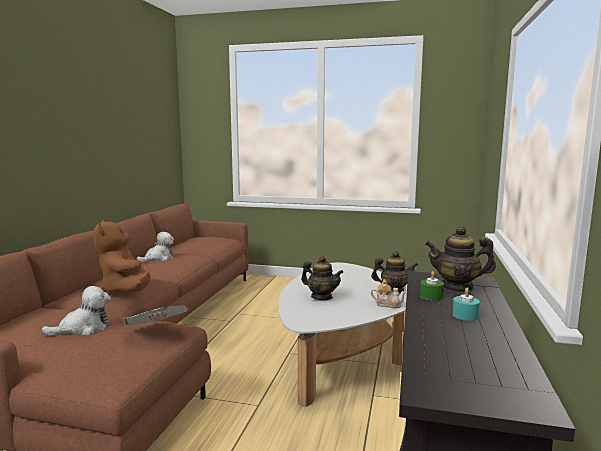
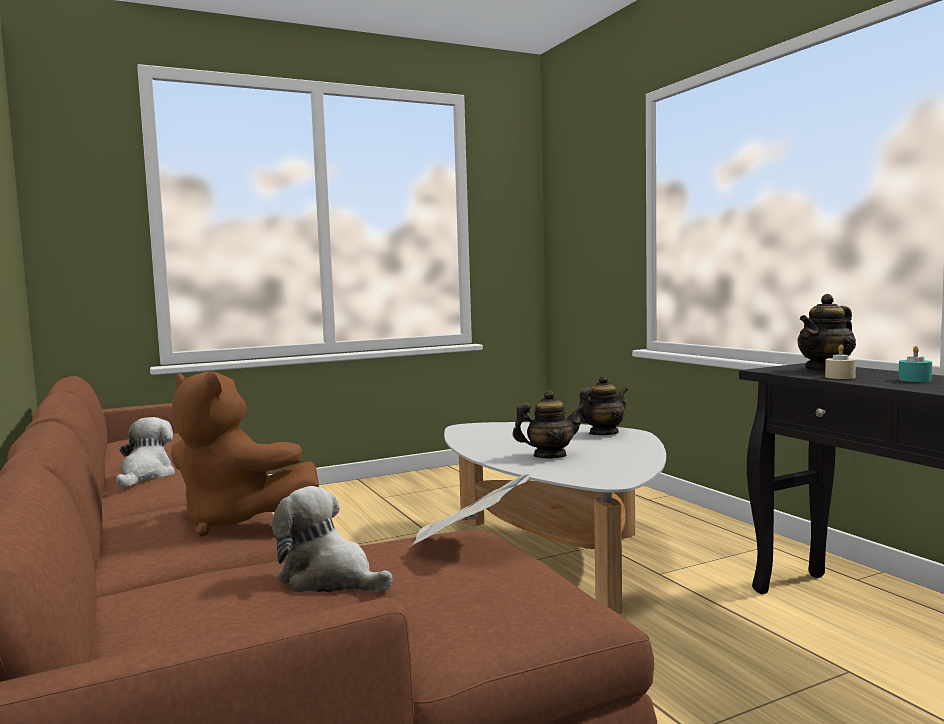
camera: 40 degrees left, 5 degrees down
plush toy [42,286,111,336] -> plush toy turned 75 degrees counterclockwise [271,486,393,592]
teapot [371,279,406,308] -> none
green candle [420,271,444,301] -> beige candle [825,345,856,379]

